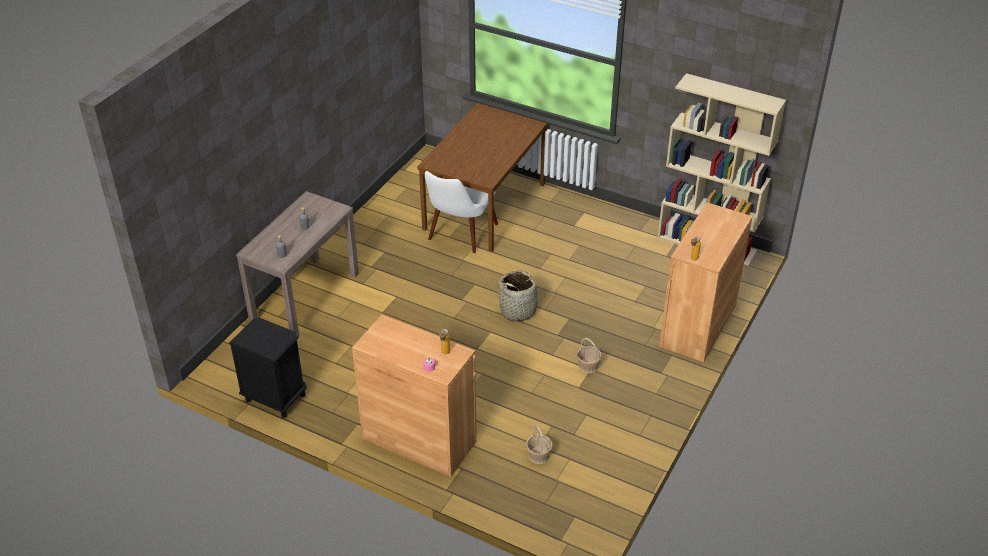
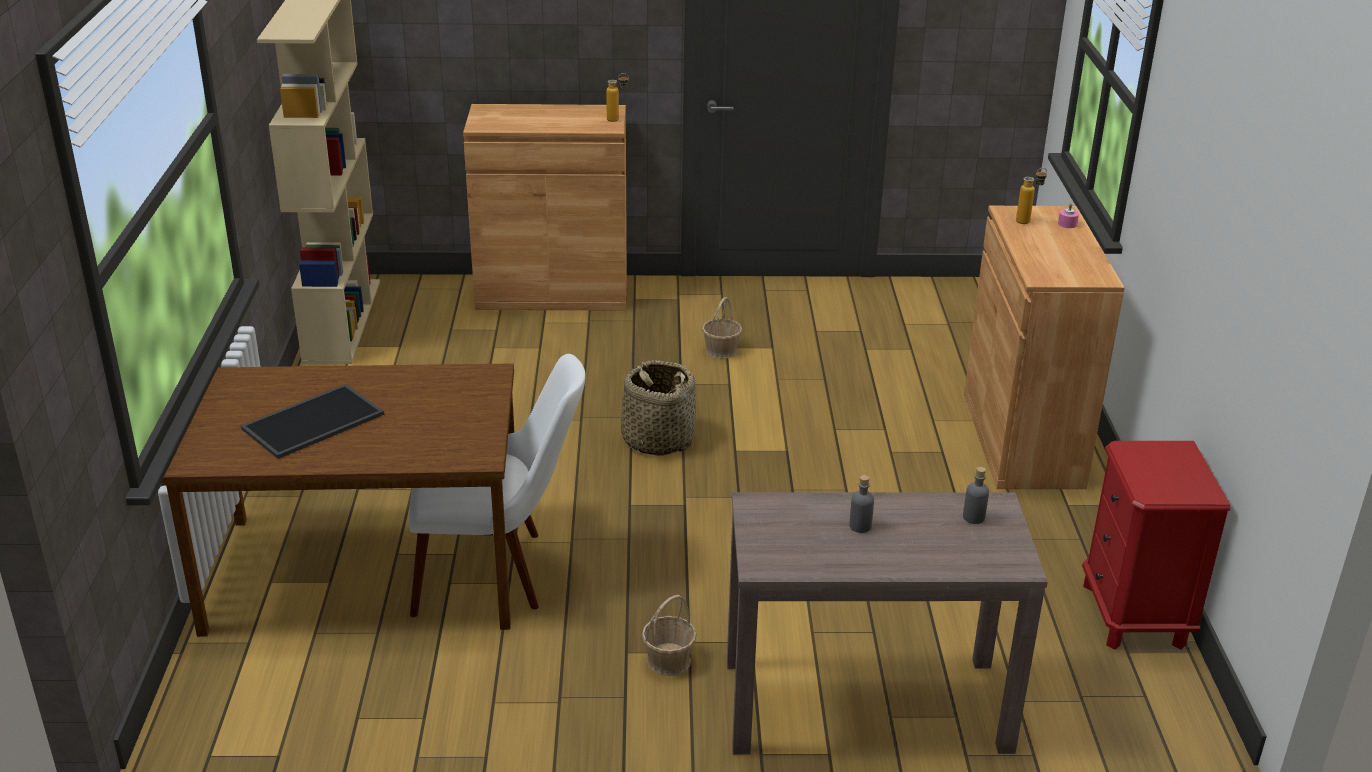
camera: 120 degrees left, 10 degrees down
black nightstand [229,318,307,418] -> red nightstand [1082,441,1230,650]
basket [526,426,553,464] -> basket moved to [642,595,697,676]
none -> tray [241,384,384,459]

